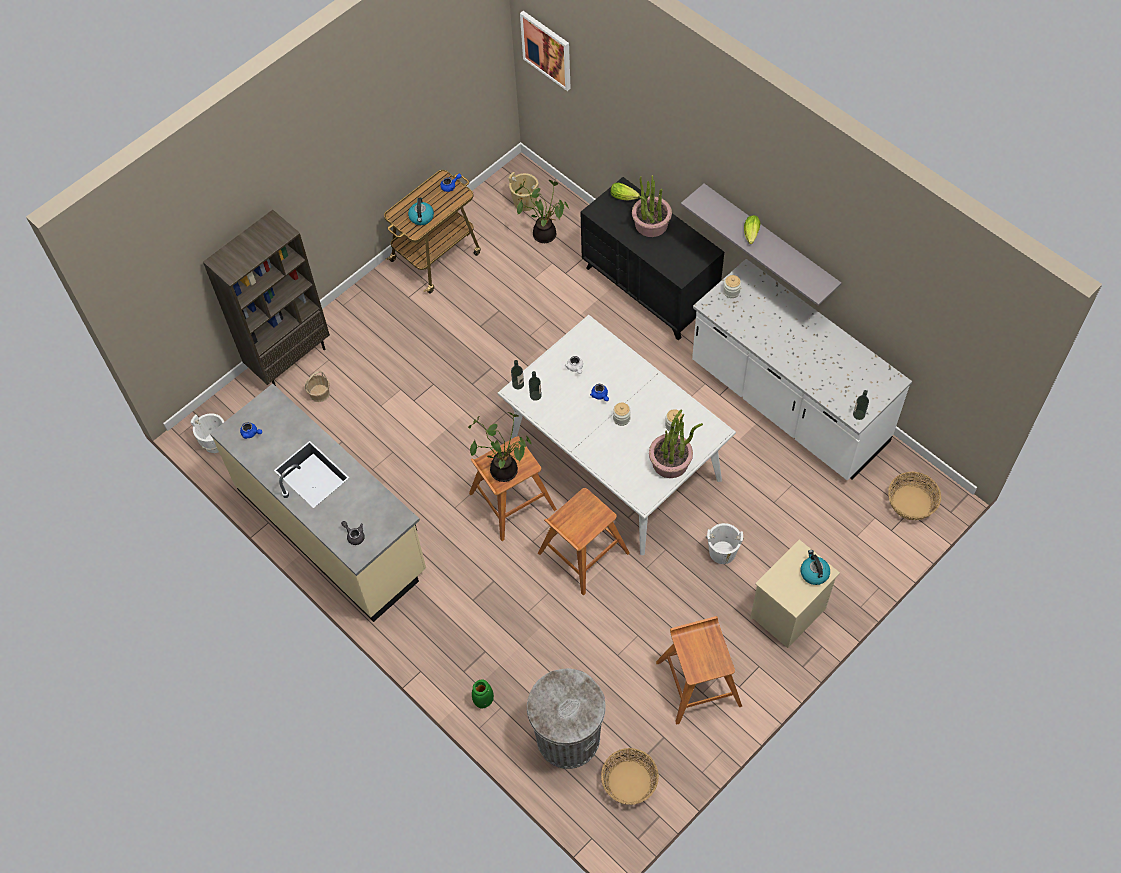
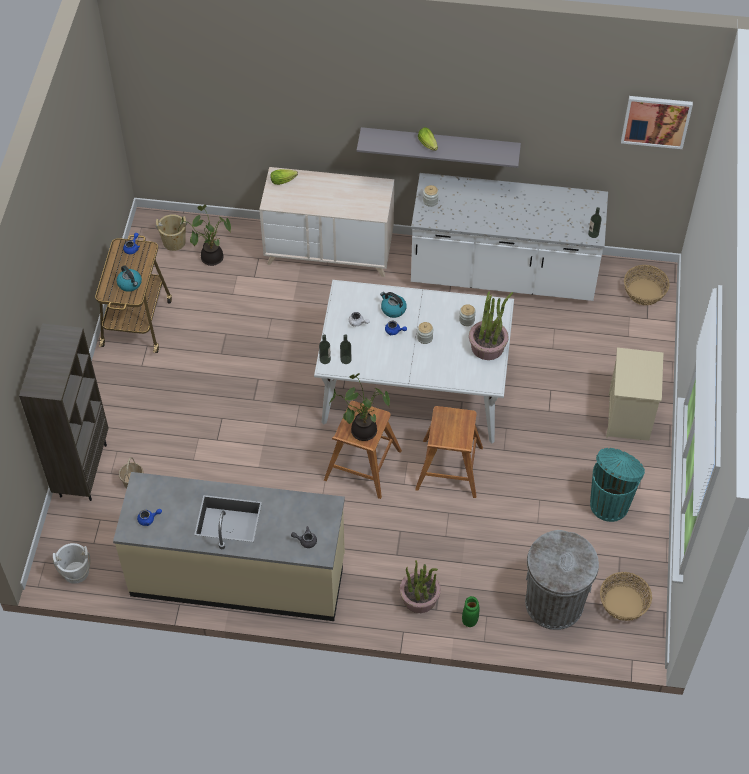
camera: 40 degrees left, 5 degrees down
picture [520,11,571,91] -> picture moved to [621,96,693,149]
black dresser [580,177,724,341] -> beige dresser [259,167,394,277]
potted plant [632,175,672,237] -> potted plant moved to [399,560,441,613]
brown stool [656,616,742,725] -> turquoise trash can [590,448,645,522]
white bucket [706,523,744,564] -> none
kettle [801,550,830,585] -> kettle moved to [380,292,407,318]

